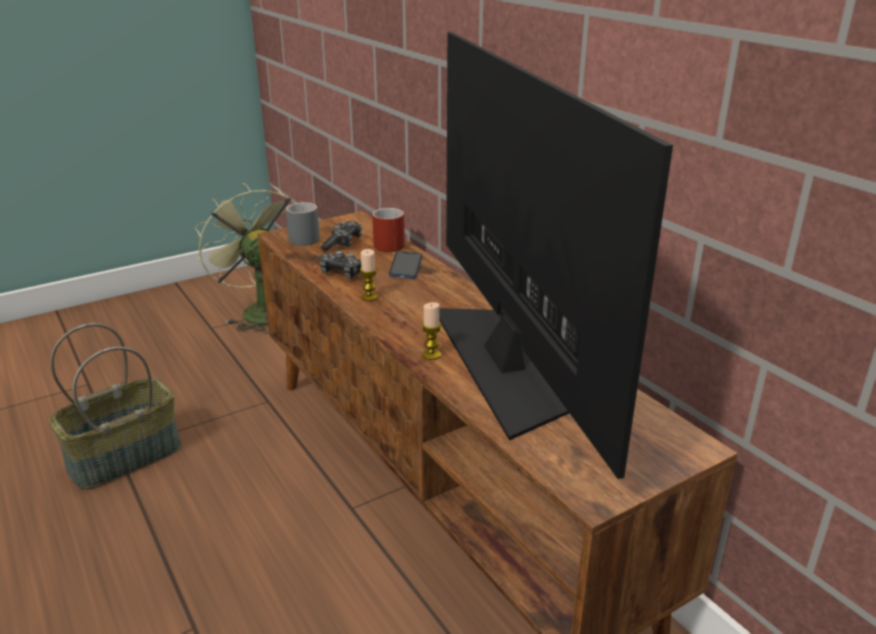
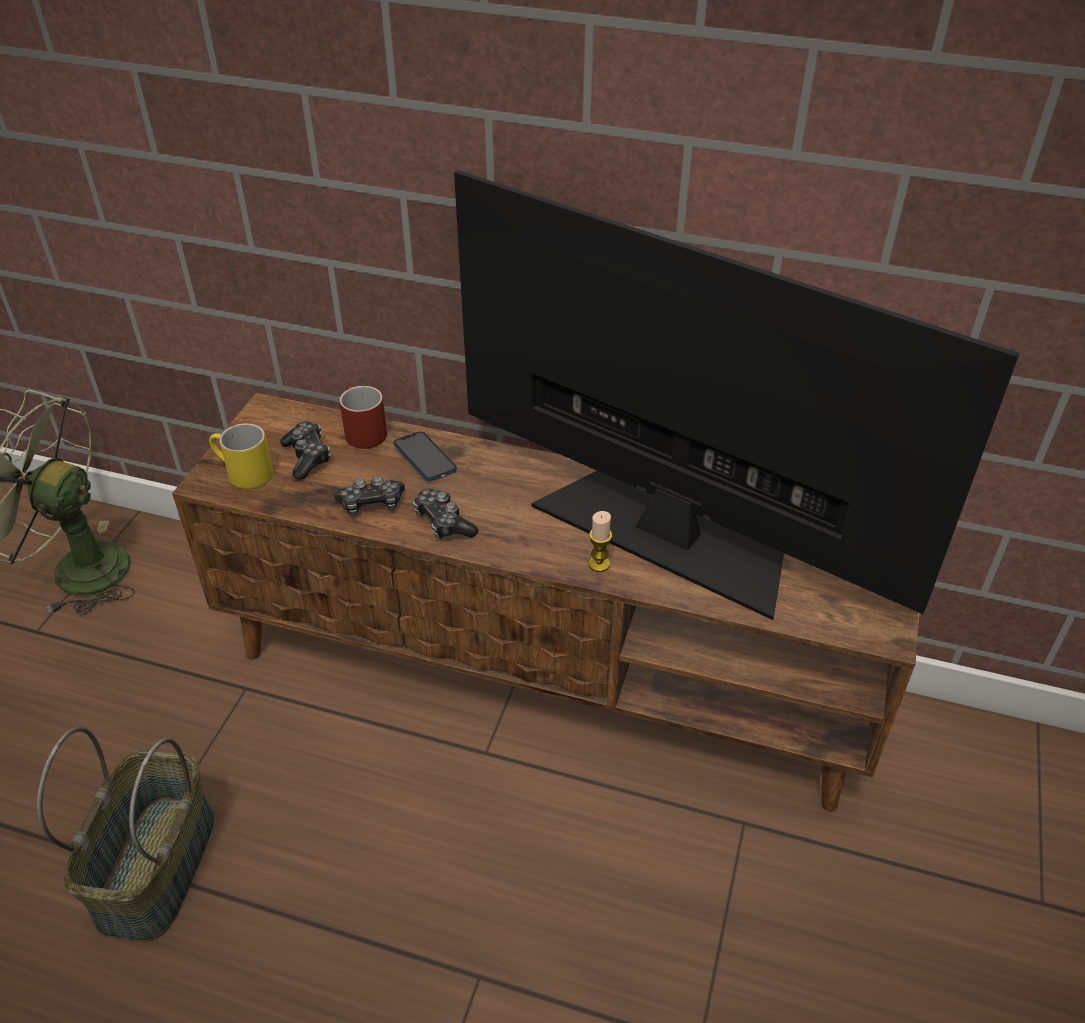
camera: 40 degrees left, 15 degrees up
grey mug [286,202,320,246] -> yellow mug [209,423,273,489]
candle [360,249,378,301] -> game controller [413,488,478,539]

